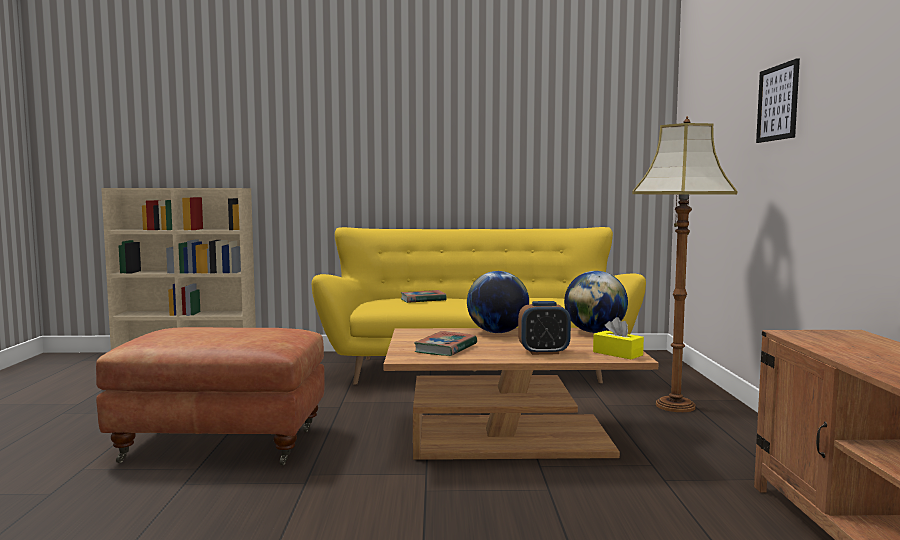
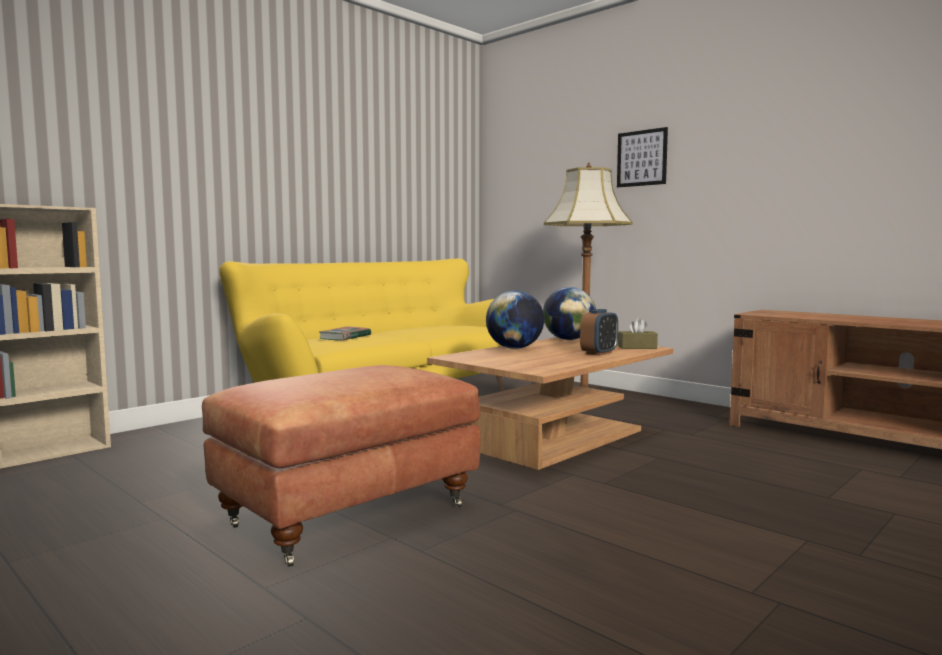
camera: 45 degrees left, 0 degrees up
book [414,331,477,356] -> none
yellow tissue box [593,317,644,359] -> brown tissue box [618,318,658,349]

